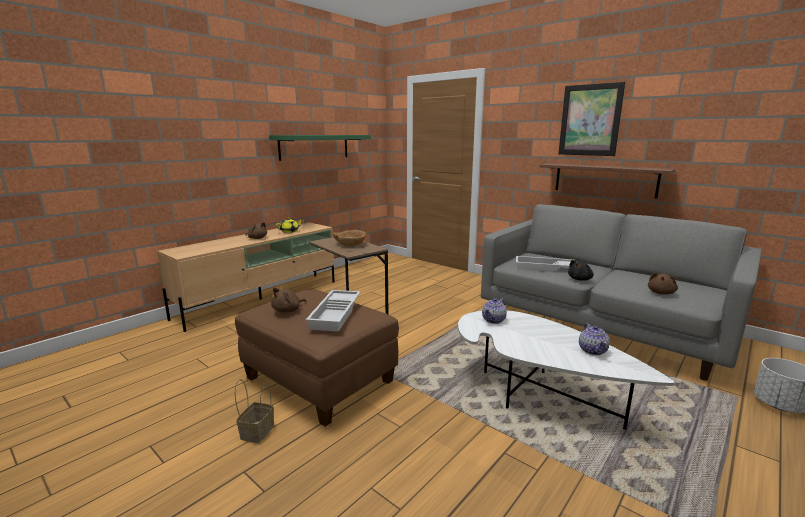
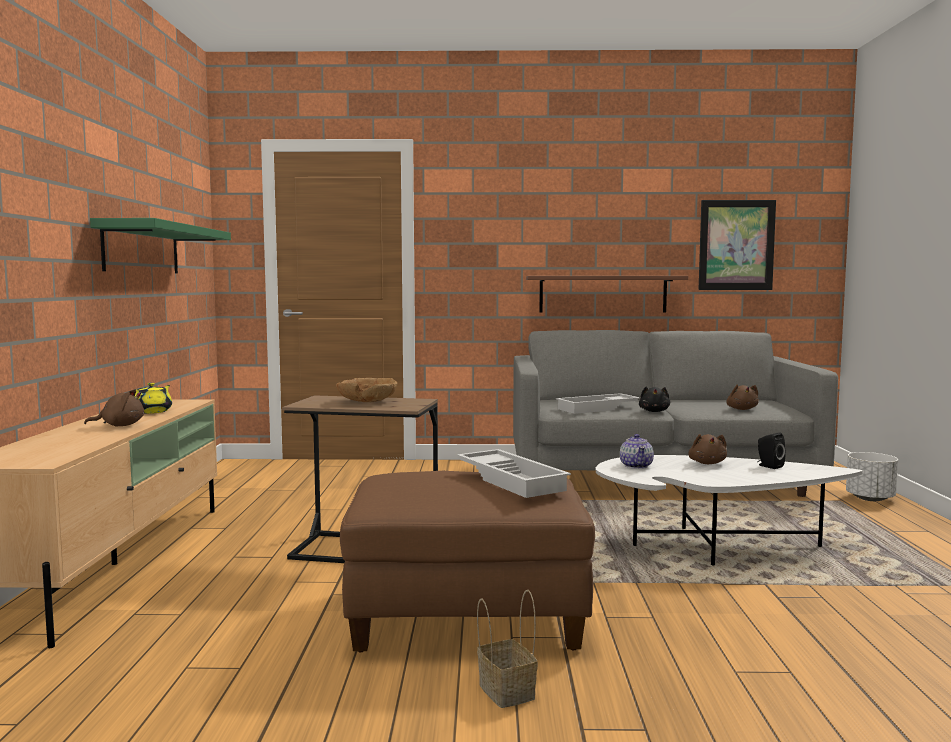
camera: 40 degrees left, 10 degrees down
brown plush toy [271,288,306,313] -> brown plush toy moved to [688,434,727,464]
picture [558,82,626,156] -> picture moved to [698,200,776,290]
teapot [579,323,610,355] -> black speaker [757,433,785,469]

